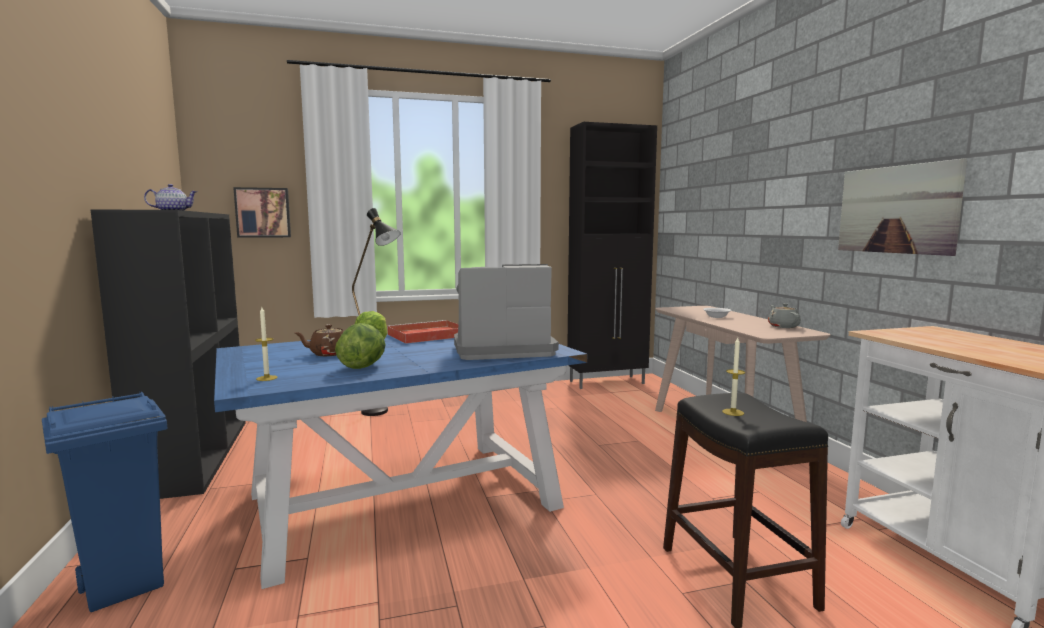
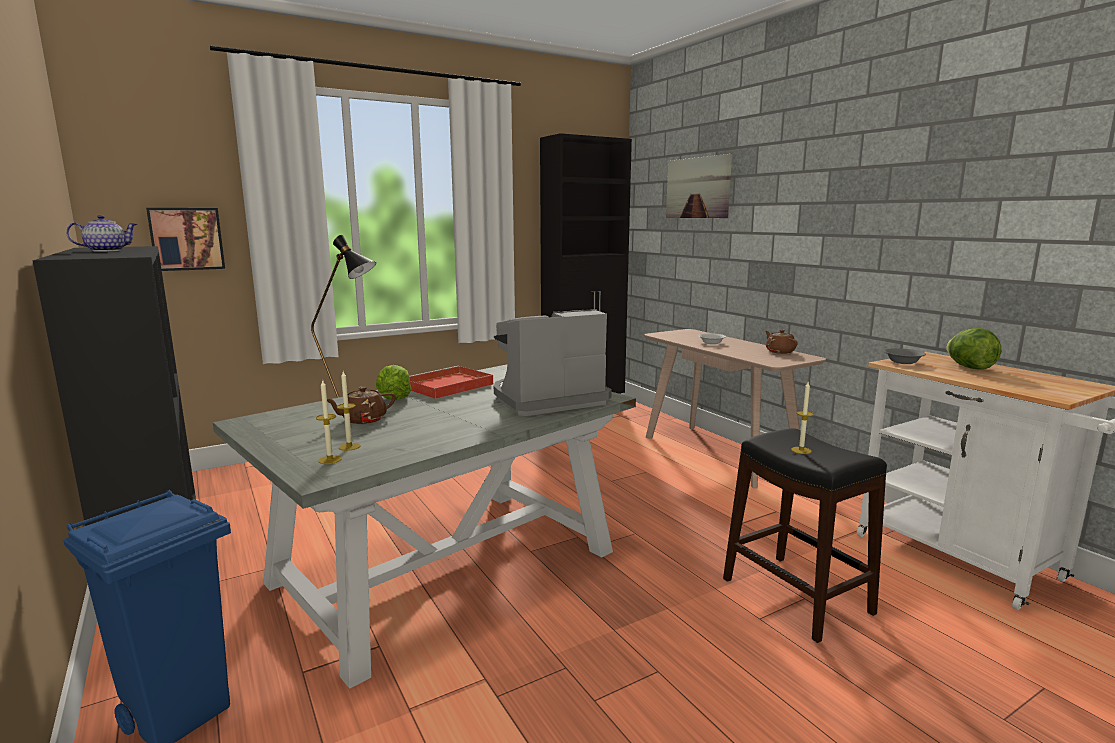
camera: 15 degrees left, 5 degrees up
blue dining table [214,333,587,589] -> grey dining table [213,365,636,689]
lettuce [335,323,386,369] -> lettuce moved to [946,327,1001,369]
grey teapot [768,303,801,328] -> brown teapot [766,330,798,354]
picture [838,159,967,256] -> picture moved to [666,154,732,218]
none -> candle [337,371,360,451]
none -> grey bowl [884,348,926,364]

